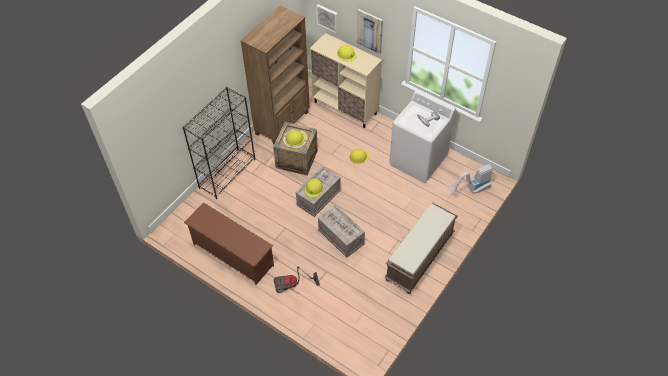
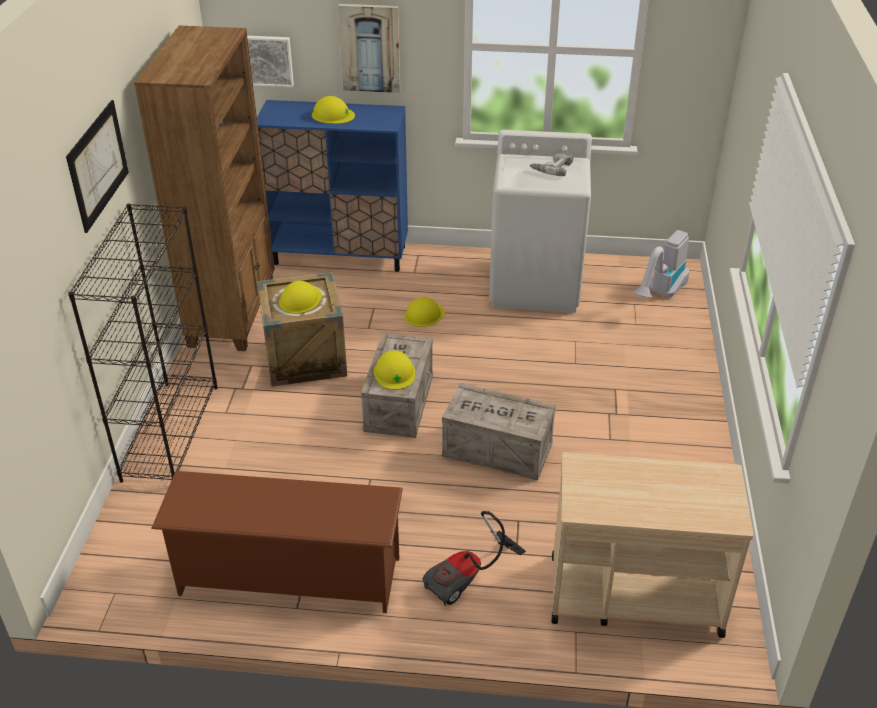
camera: 30 degrees left, 15 degrees down
beige cabinet [310,33,382,128] -> blue cabinet [257,100,408,272]
brown bench [384,202,458,294] -> none
none -> picture [66,100,129,233]
none -> beige cart [552,452,754,638]

